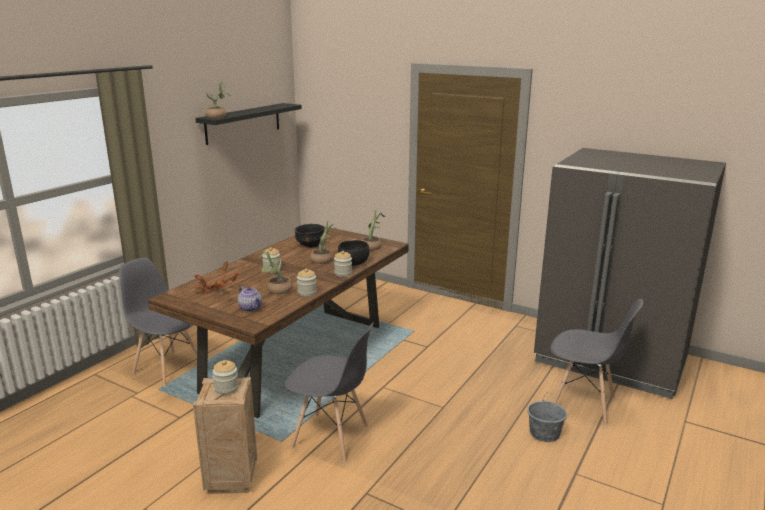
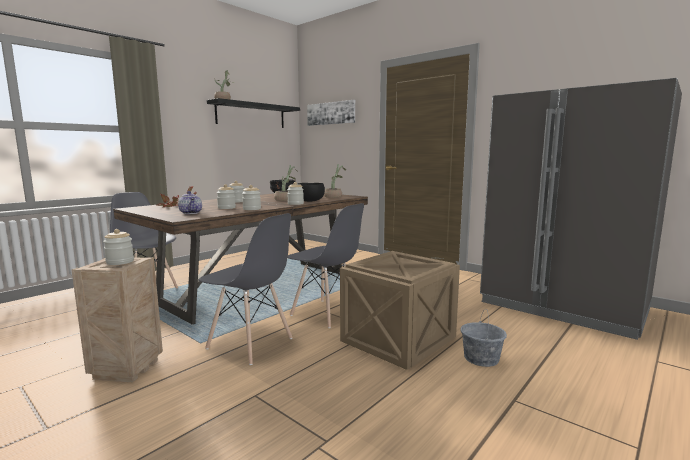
camera: 10 degrees right, 10 degrees down
potted plant [259,251,292,294] -> jar [217,184,236,209]
grey chair [550,299,643,426] -> grey chair moved to [287,203,364,328]
none -> picture [307,100,355,126]
none -> crate [340,251,460,370]

